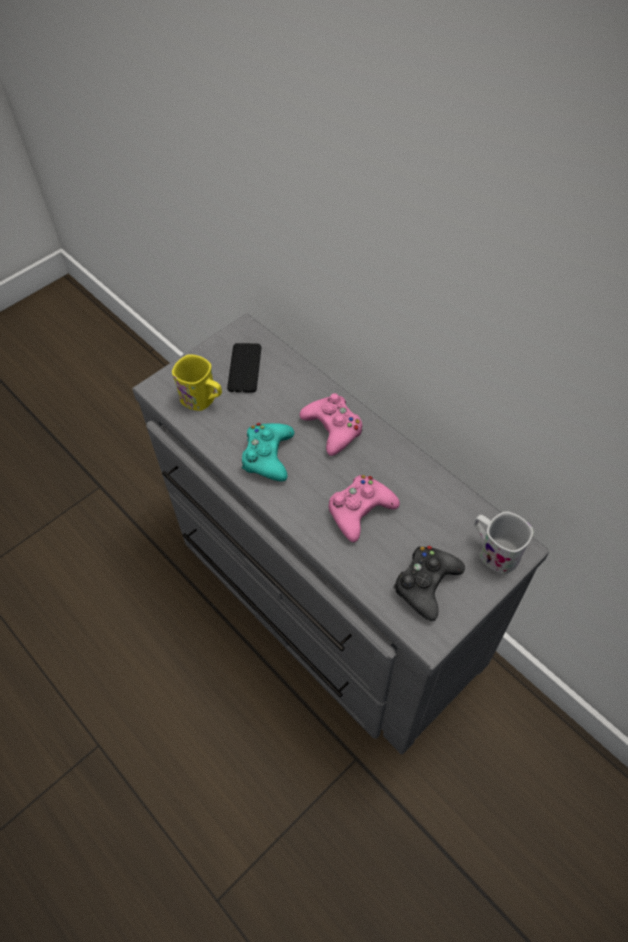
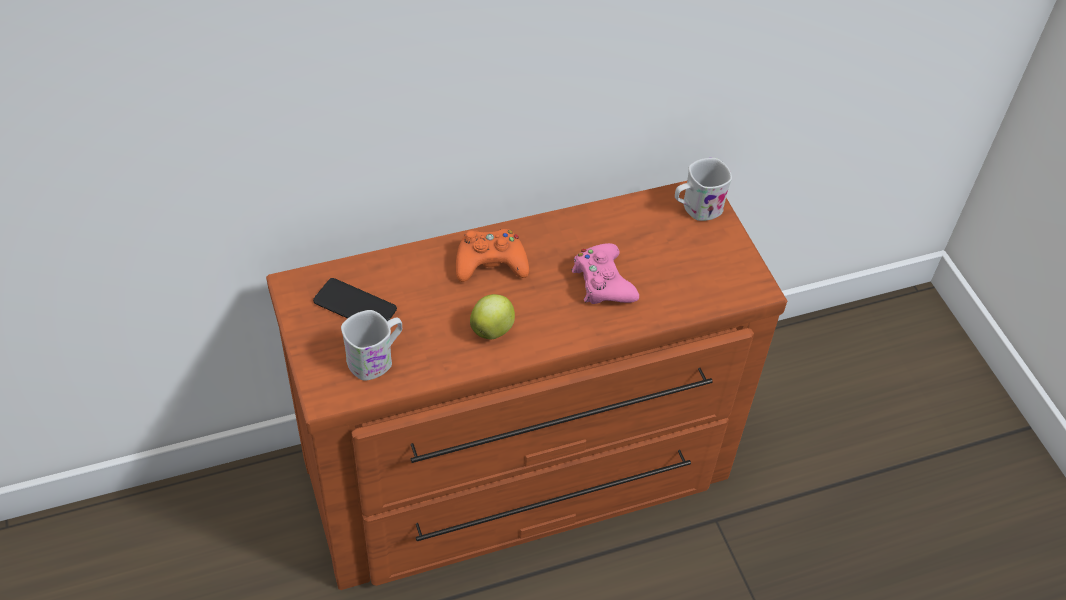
camera: 70 degrees left, 5 degrees down
grey dresser [133,313,549,754] -> brown dresser [266,181,787,590]
yellow mug [172,354,222,411] -> white mug [341,310,402,381]
turquoise game controller [242,423,294,481] -> apple [470,294,515,340]
pink game controller [300,393,363,456] -> orange game controller [456,229,529,282]
black game controller [393,546,465,621] -> none

